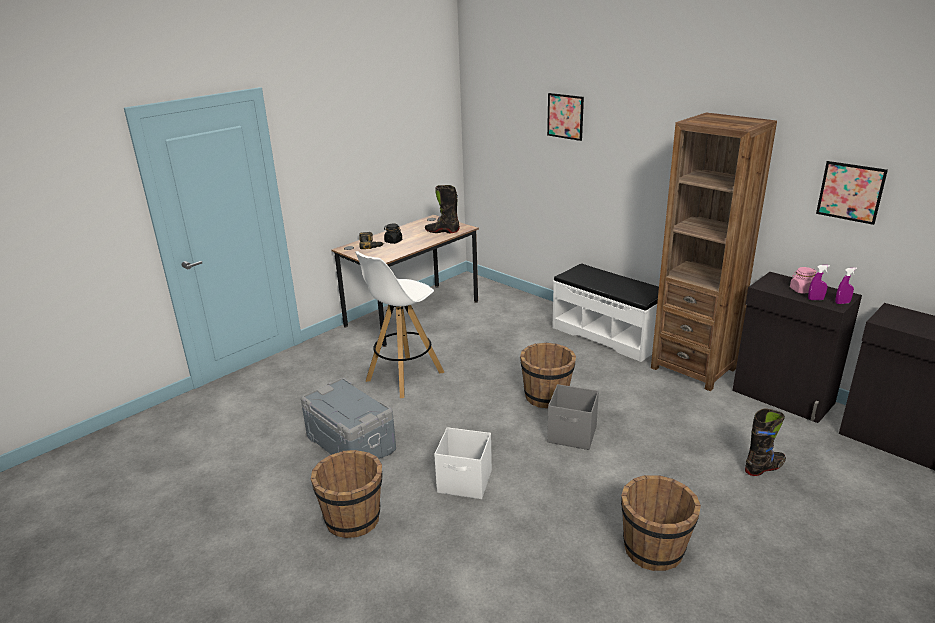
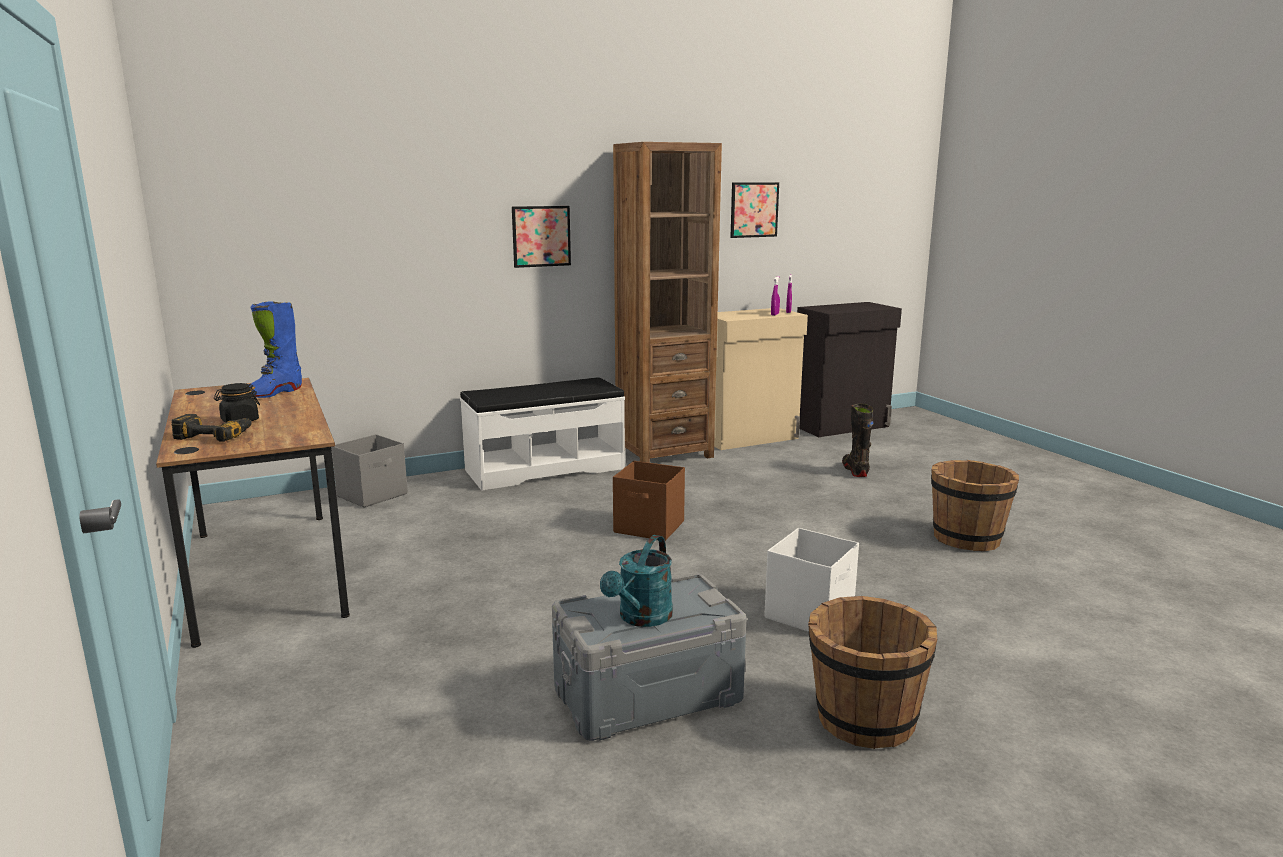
camera: 70 degrees left, 10 degrees down
white stool [355,251,444,398] -> none
black boot [425,185,460,233] -> blue boot [249,301,302,398]
brown bucket [520,343,576,408] -> brown storage box [613,461,685,541]
picture [547,93,584,141] -> picture moved to [512,206,571,268]
grey storage box [547,384,599,450] -> grey storage box moved to [331,434,408,508]
black cabinet [732,272,862,423] -> beige cabinet [714,308,808,450]
pink jar [790,267,816,293] -> none
none -> turquoise watering can [600,535,673,627]

